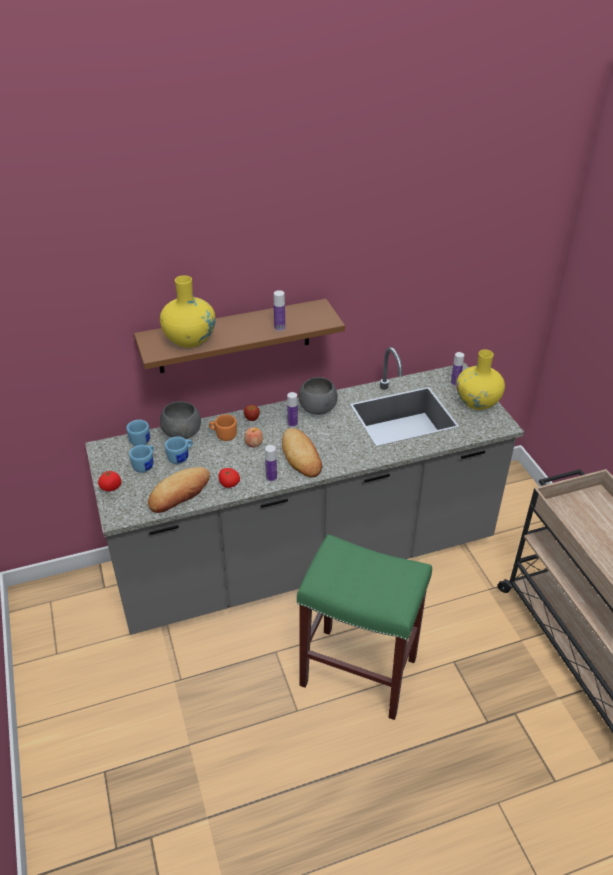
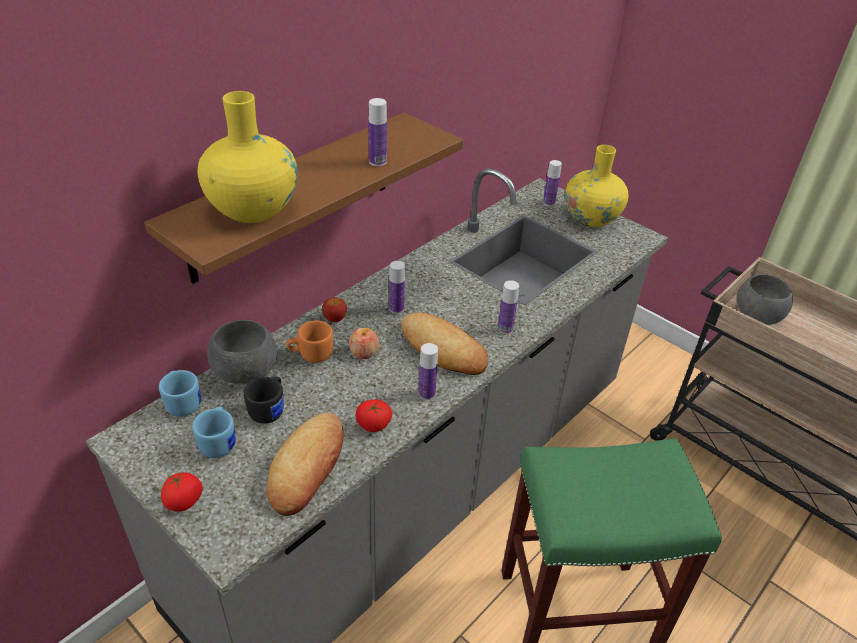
camera: 30 degrees left, 0 degrees up
blue mug [165,437,193,464] -> black mug [244,376,284,424]
grey bowl [299,377,338,415] -> grey bowl moved to [737,274,793,325]
none -> bottle [498,280,519,334]

